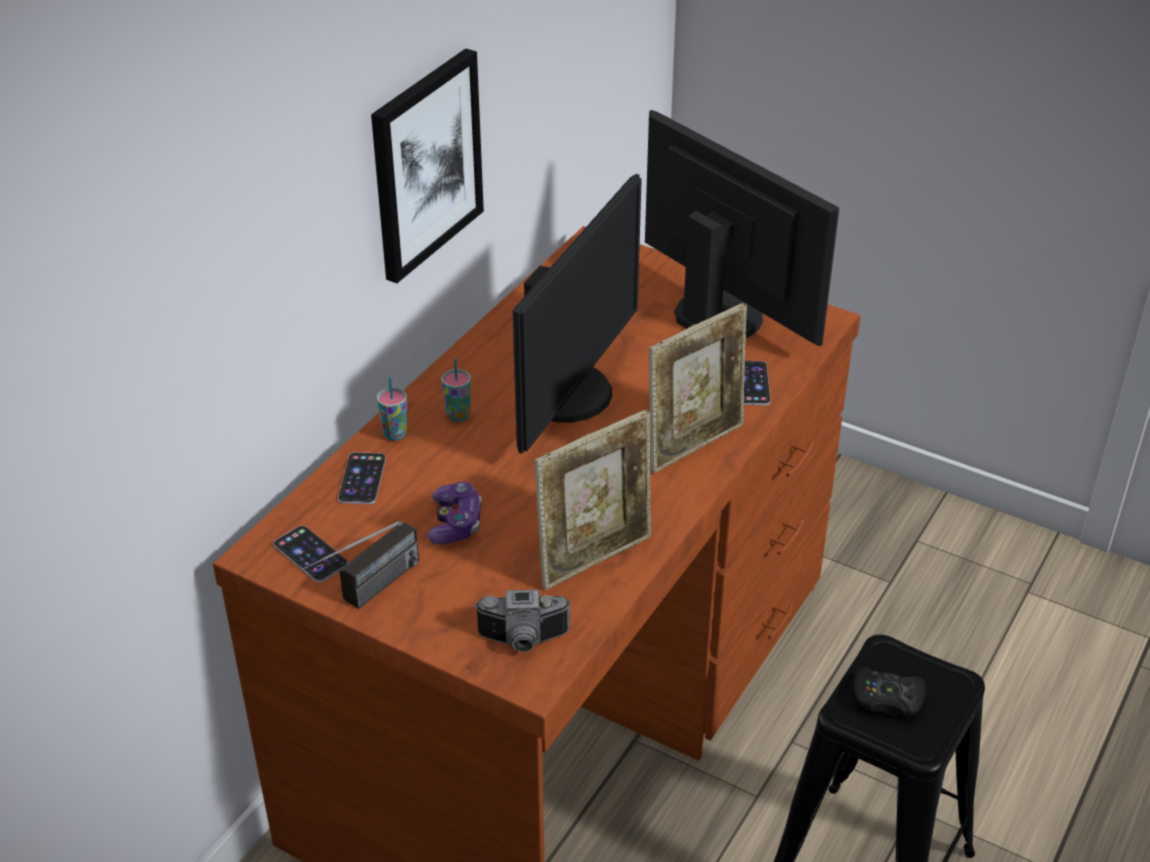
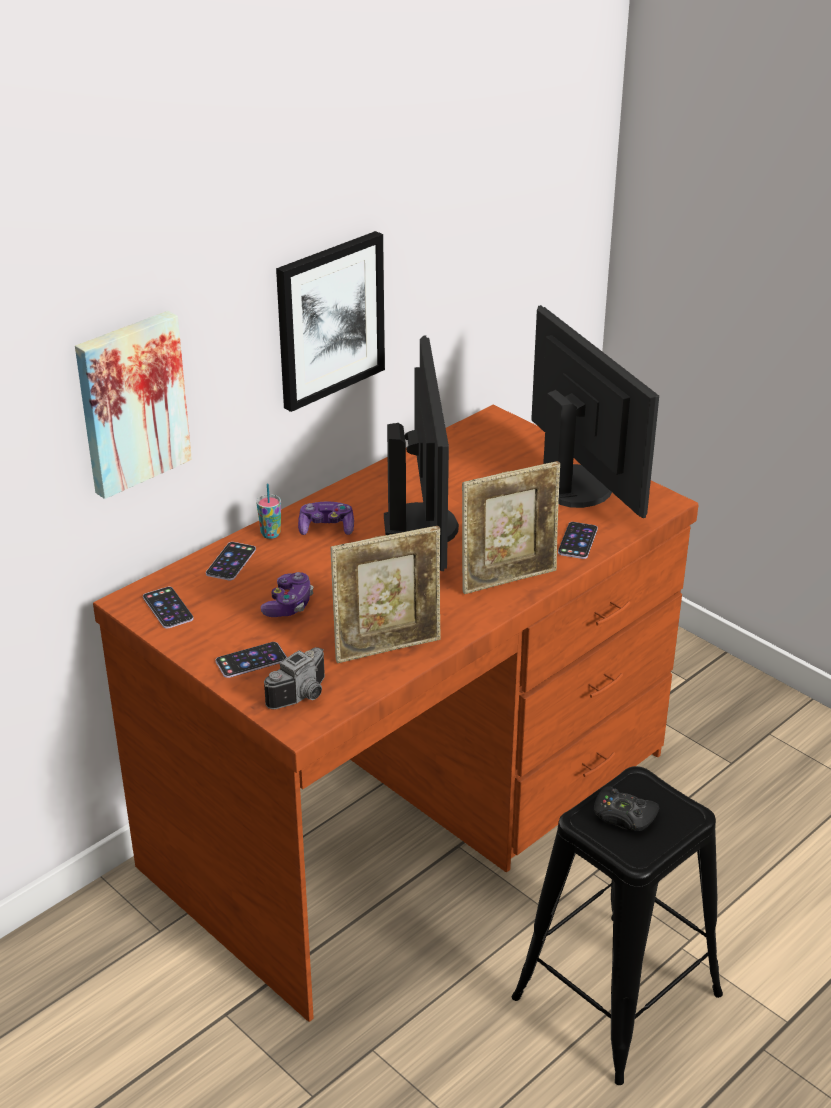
camera: 15 degrees right, 5 degrees down
radio [300,521,419,609] -> none
cup [441,358,471,421] -> game controller [298,502,354,535]
camera [474,590,571,652] -> camera turned 60 degrees counterclockwise [264,647,325,709]
monitor [513,174,642,454] -> monitor turned 45 degrees counterclockwise [384,335,459,571]
none -> picture [75,311,192,499]
none -> phone [215,642,287,678]

